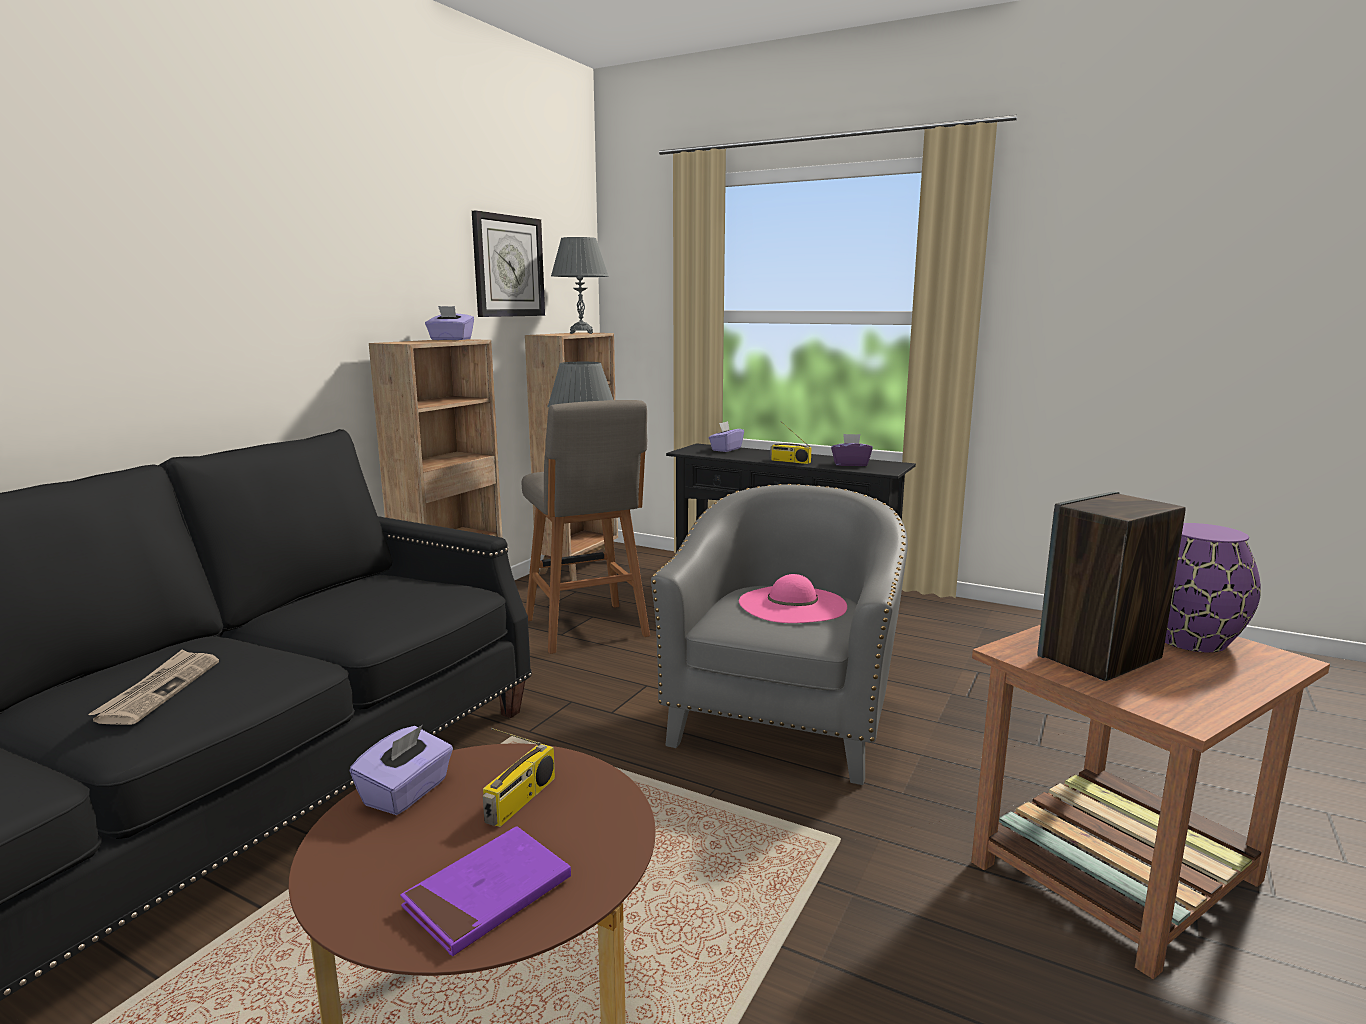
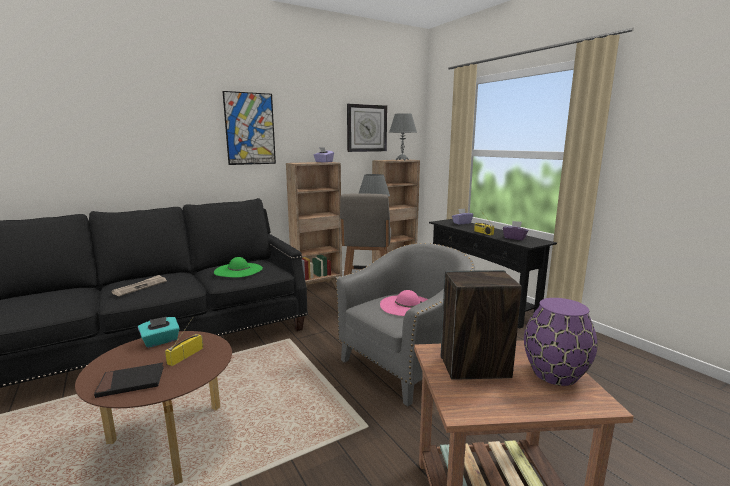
camera: 30 degrees right, 0 degrees up
purple tissue box [350,725,453,815] -> turquoise tissue box [138,317,180,348]
purple book [400,826,571,956] -> black book [94,363,164,398]
radio [483,728,555,827] -> radio turned 150 degrees clockwise [165,316,203,366]
none -> green hat [214,257,263,277]
none -> picture [222,91,276,165]

